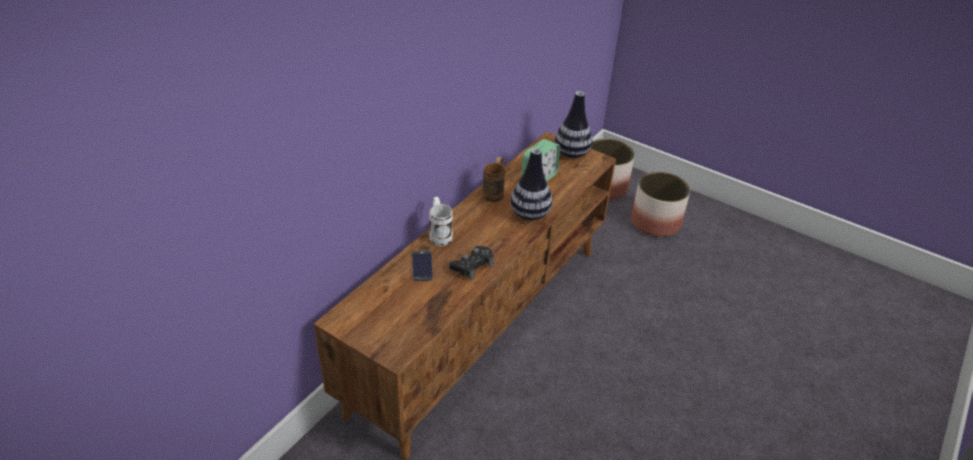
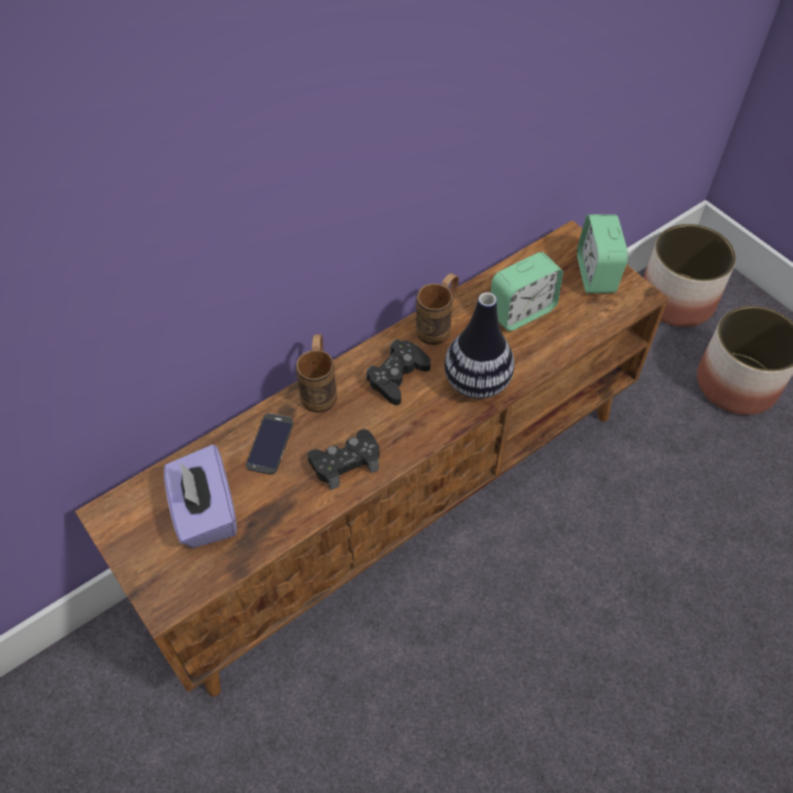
camera: 20 degrees right, 15 degrees up
white mug [429,197,453,246] -> brown mug [296,335,337,413]
vase [555,91,593,158] -> alarm clock [577,214,628,293]
none -> purple tissue box [164,444,237,548]
none -> black game controller [366,340,431,405]

